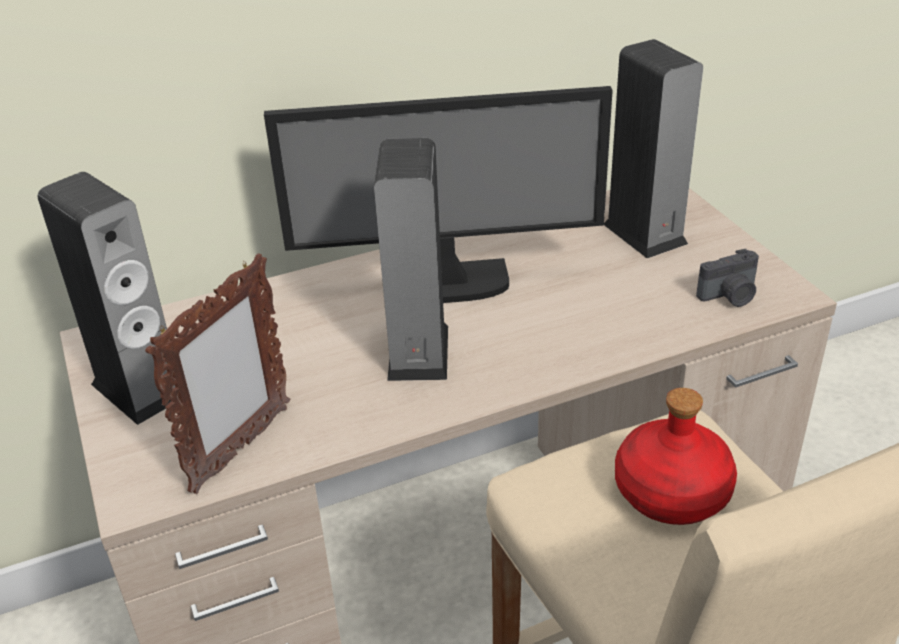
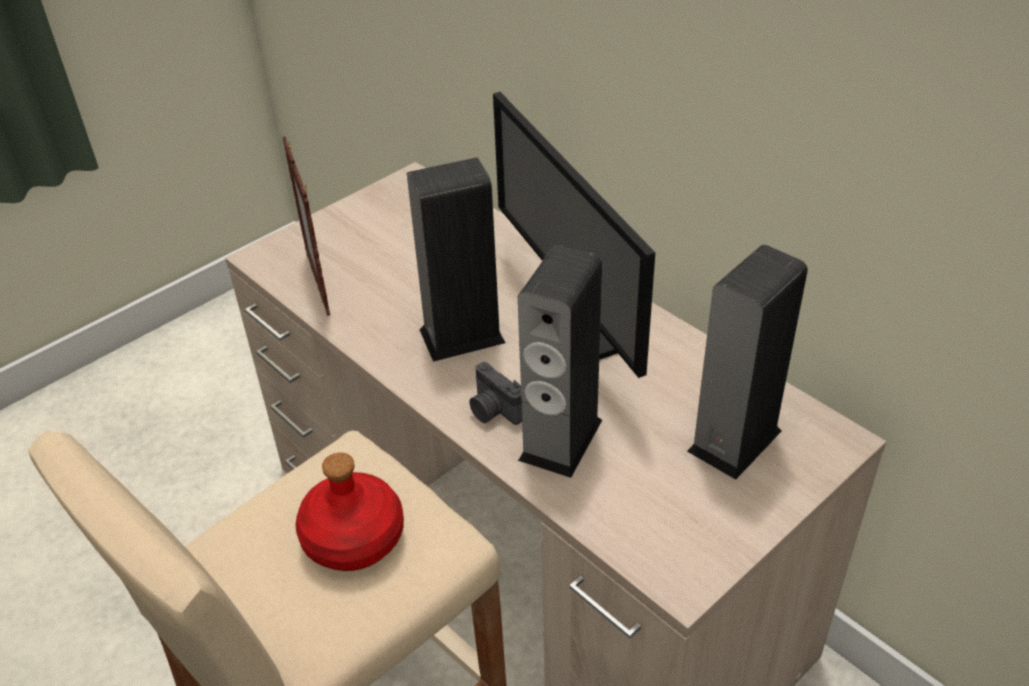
camera: 70 degrees right, 5 degrees up
speaker [38,172,175,425] -> speaker moved to [518,245,602,478]
picture frame [145,253,290,494] -> picture frame turned 60 degrees clockwise [283,136,330,316]
camera [696,249,759,307] -> camera moved to [469,362,522,425]

